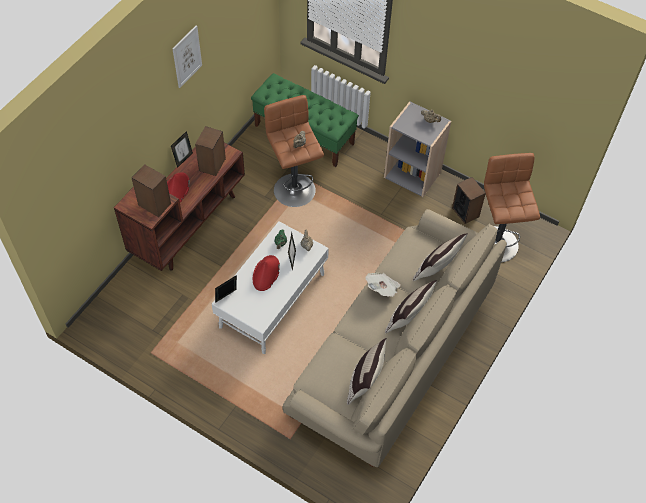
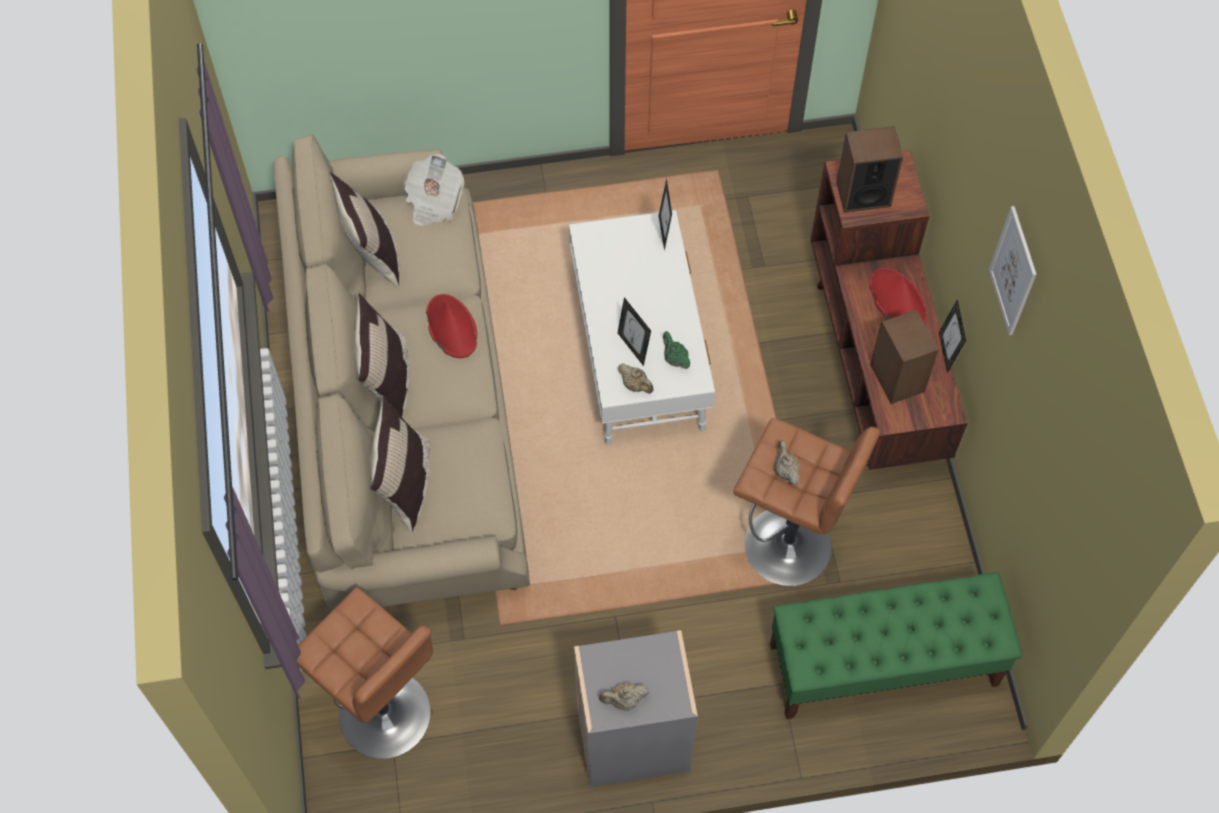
camera: 140 degrees right, 5 degrees up
red hat [253,255,280,291] -> red hat moved to [426,294,477,358]
newspaper [365,273,401,297] -> newspaper moved to [404,154,465,225]
speaker [452,177,486,224] -> none

